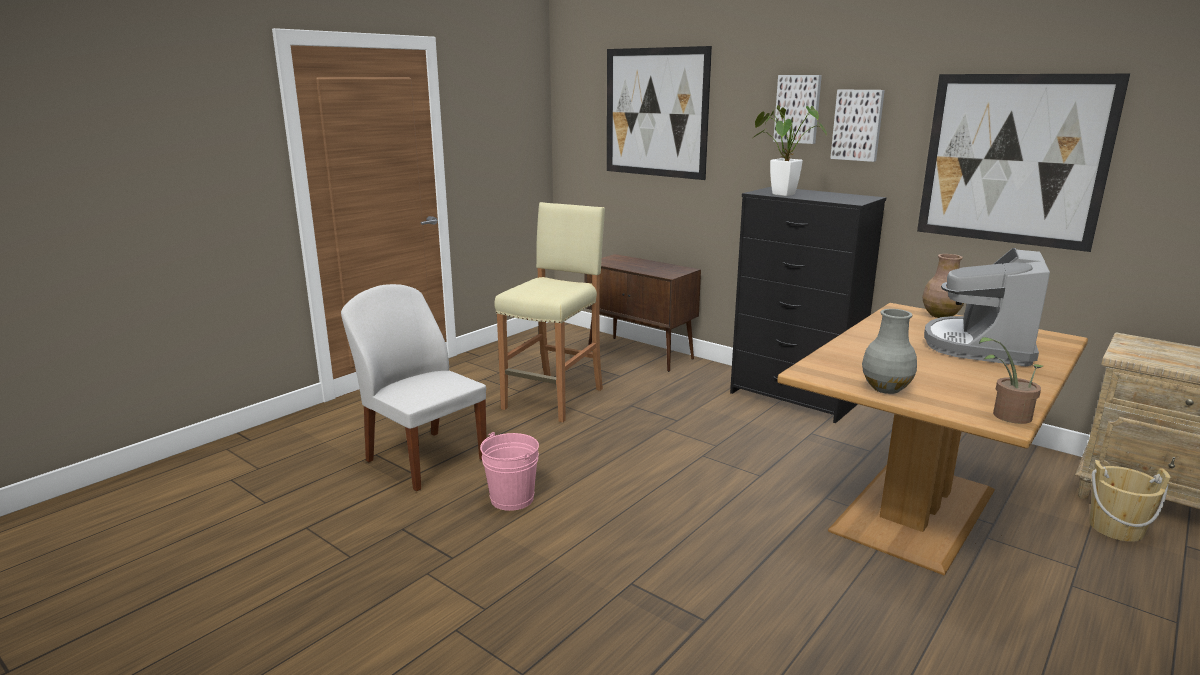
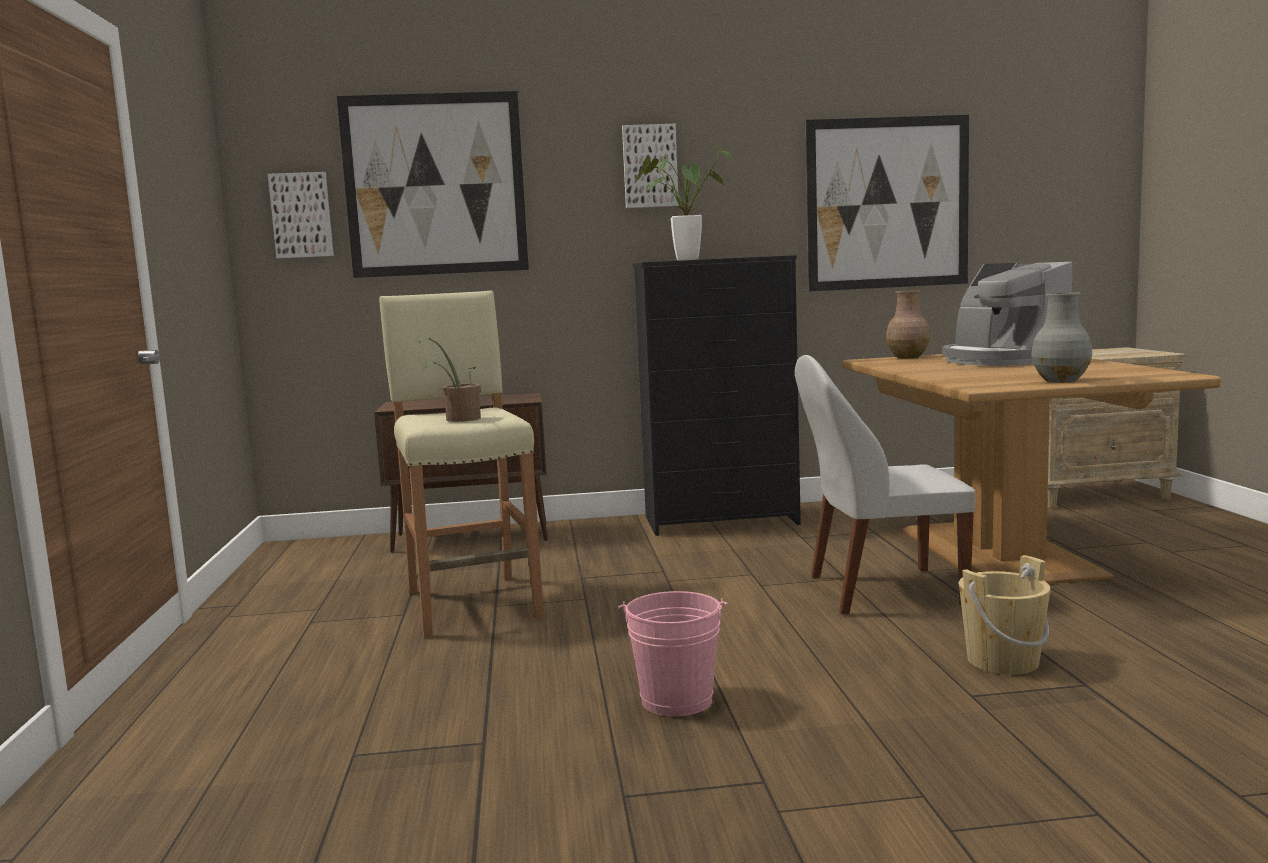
camera: 45 degrees left, 10 degrees down
white chair [341,284,487,491] -> white chair moved to [795,355,975,615]
picture [830,90,885,162] -> picture moved to [268,172,334,258]
potted plant [979,337,1043,424] -> potted plant moved to [419,338,481,422]
beige bucket [1089,460,1171,542] -> beige bucket moved to [959,555,1051,675]

